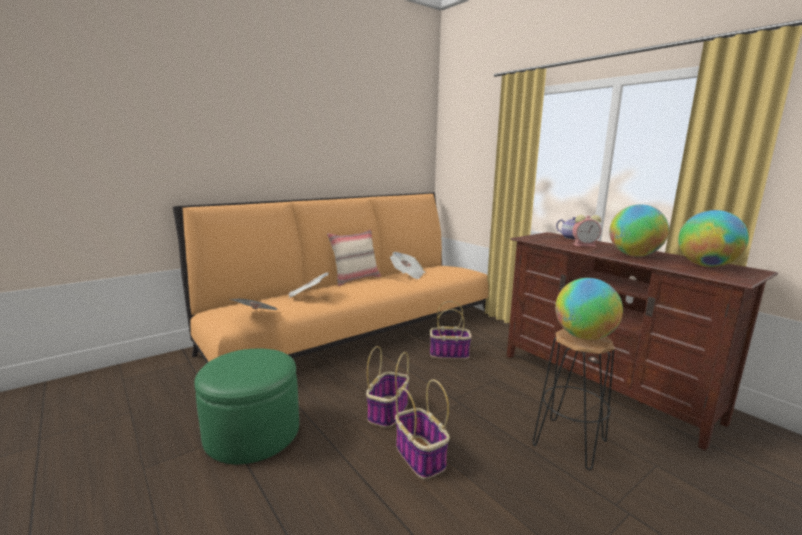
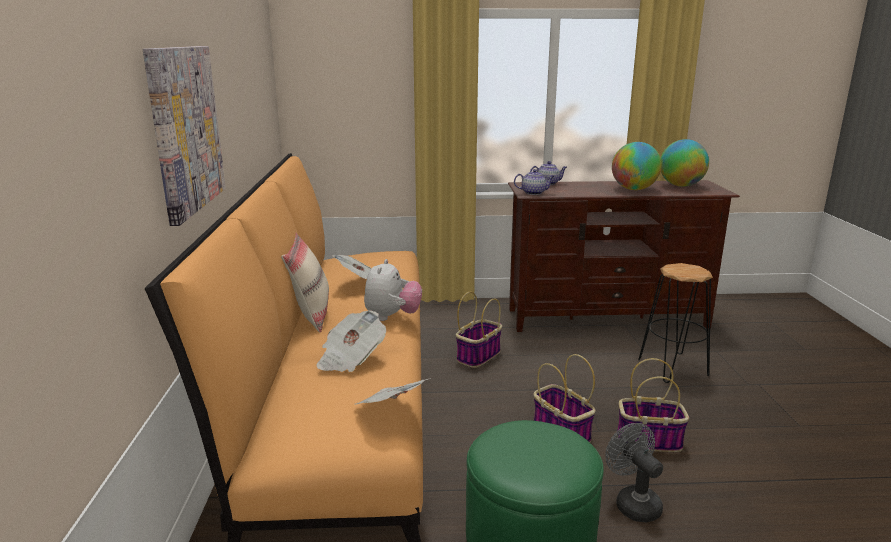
camera: 55 degrees left, 5 degrees up
globe [555,278,623,340] -> none
alarm clock [572,215,601,247] -> none
none -> picture [143,46,226,226]
none -> plush toy [364,259,422,321]
none -> teapot [514,169,554,195]
none -> grey fan [605,423,663,522]

